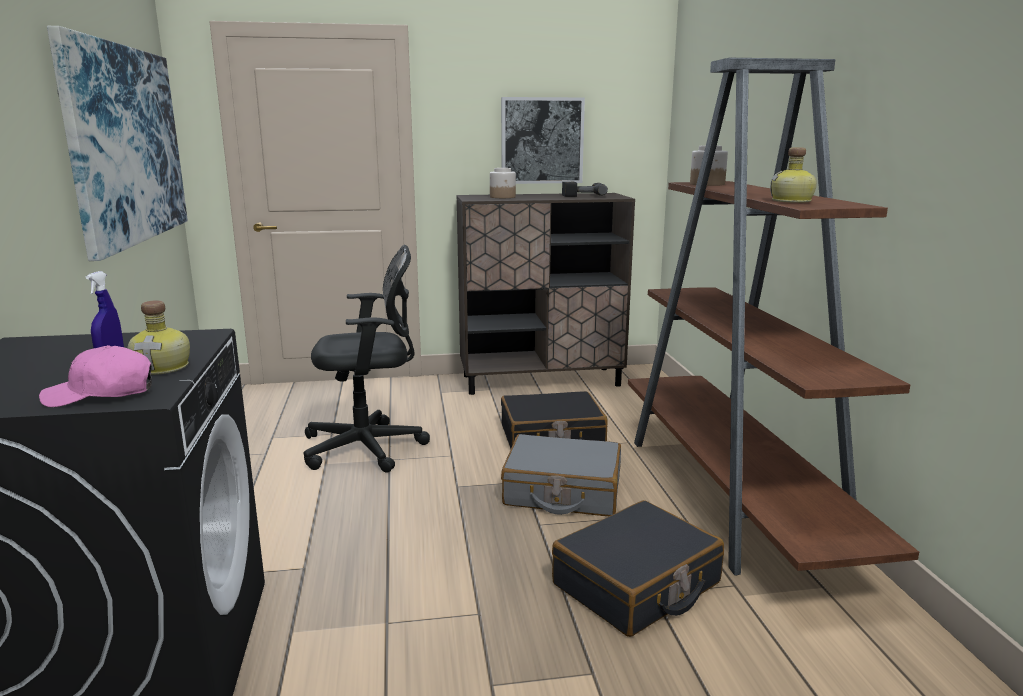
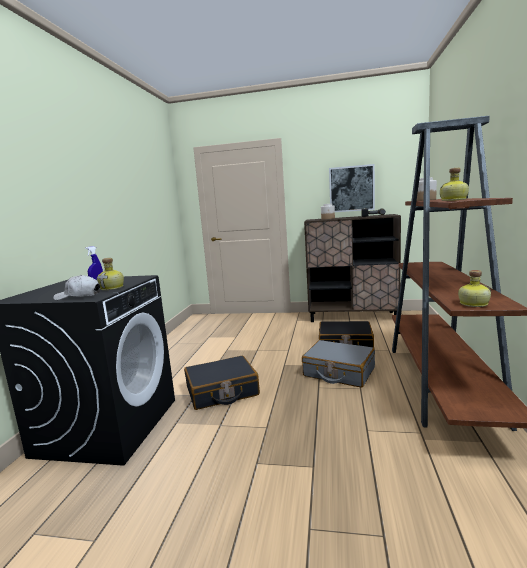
camera: 20 degrees right, 5 degrees down
pink cap [39,345,152,407] -> white cap [53,275,100,300]
picture [47,26,188,261] -> none
black office chair [303,245,430,473] -> none
black suitcase [552,500,724,637] -> black suitcase moved to [184,356,260,410]
none -> bottle [458,270,491,307]

